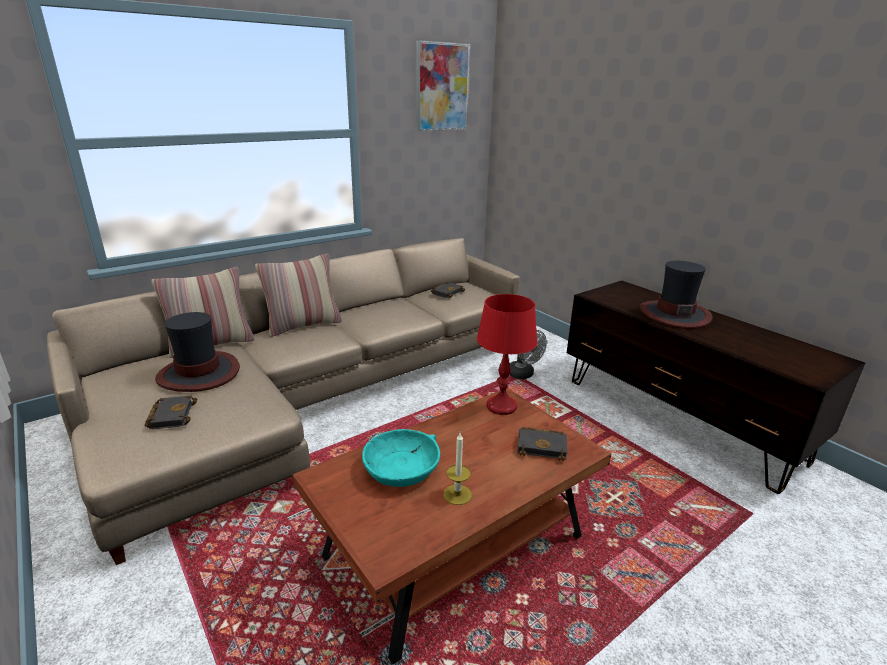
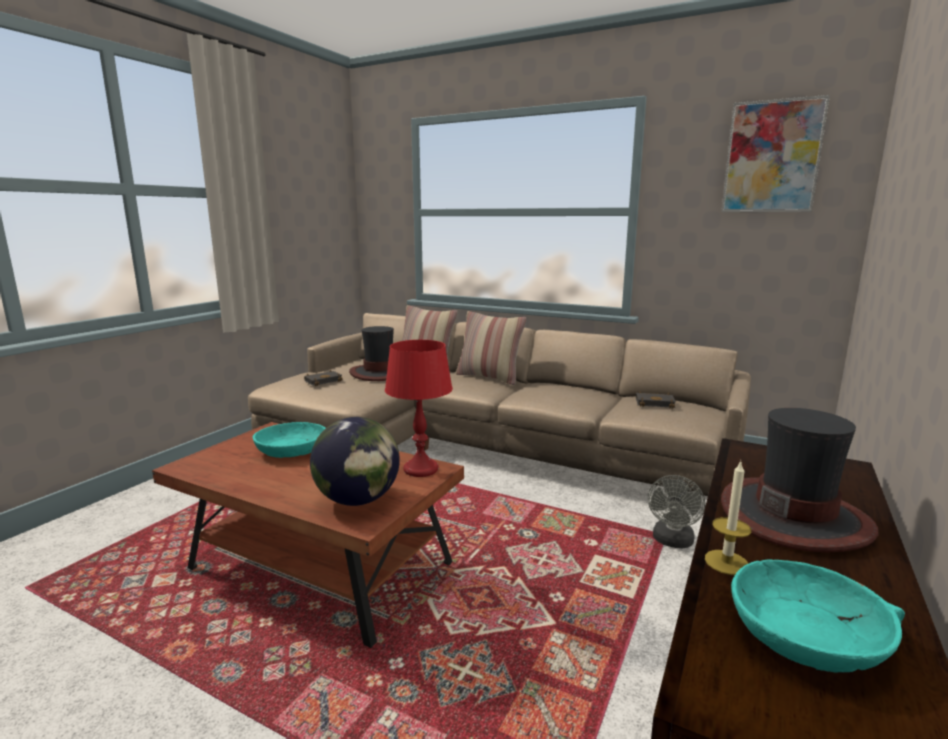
camera: 65 degrees right, 10 degrees down
candle [443,433,472,505] -> candle moved to [705,461,751,575]
black book [517,427,568,461] -> globe [310,417,400,506]
none -> turquoise bowl [731,559,905,672]

